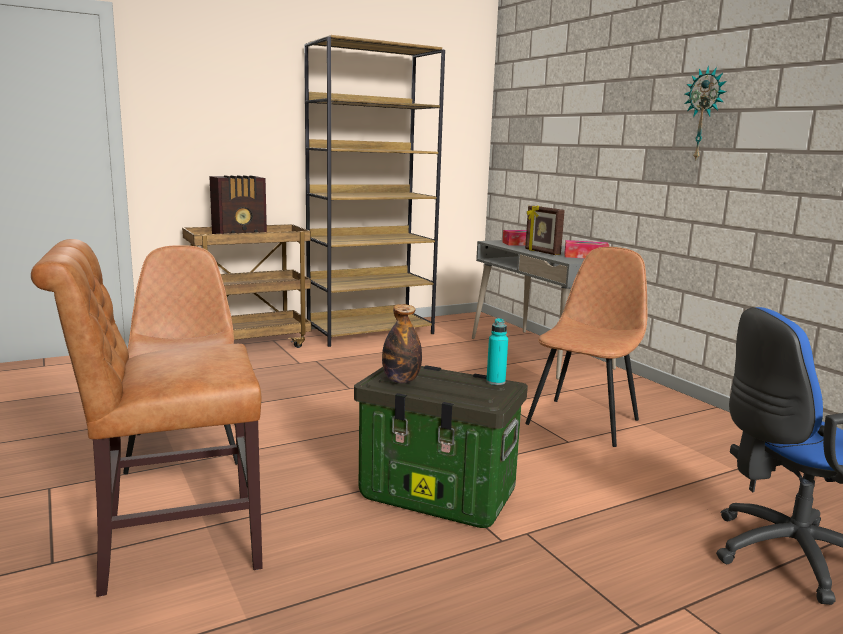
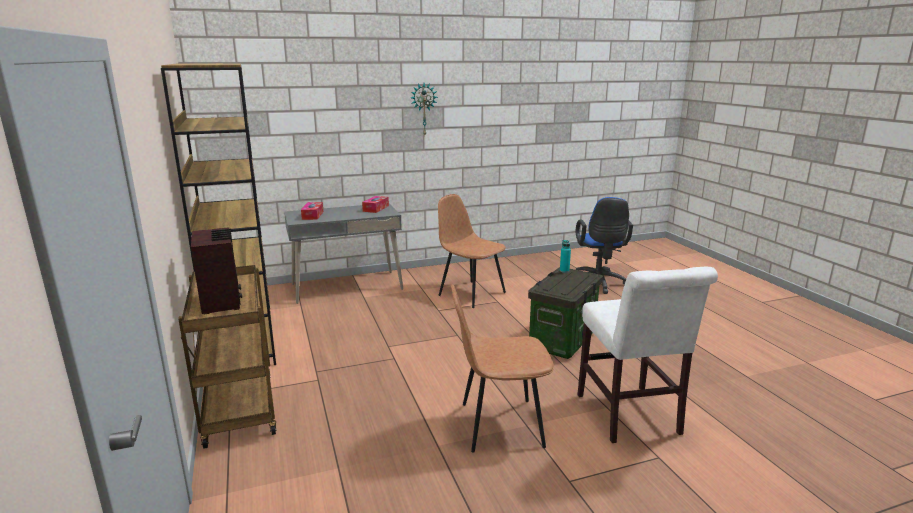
camera: 80 degrees left, 5 degrees up
brown chair [31,239,263,597] -> white chair [577,267,718,443]
bottle [382,304,422,383] -> none
picture frame [525,205,565,255] -> none

